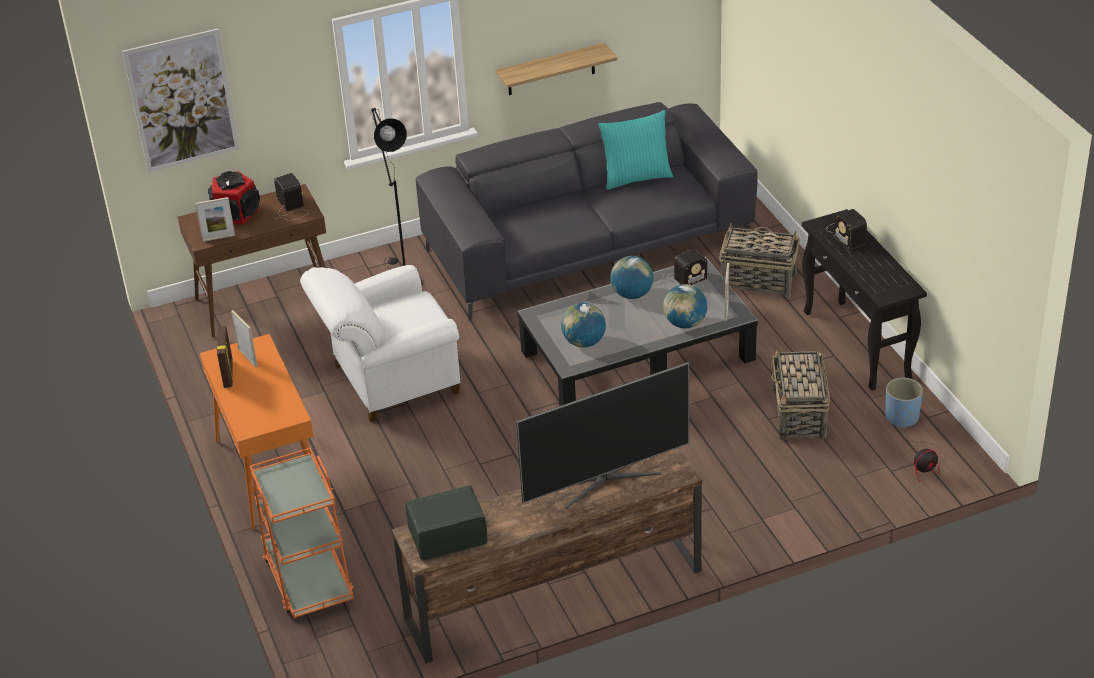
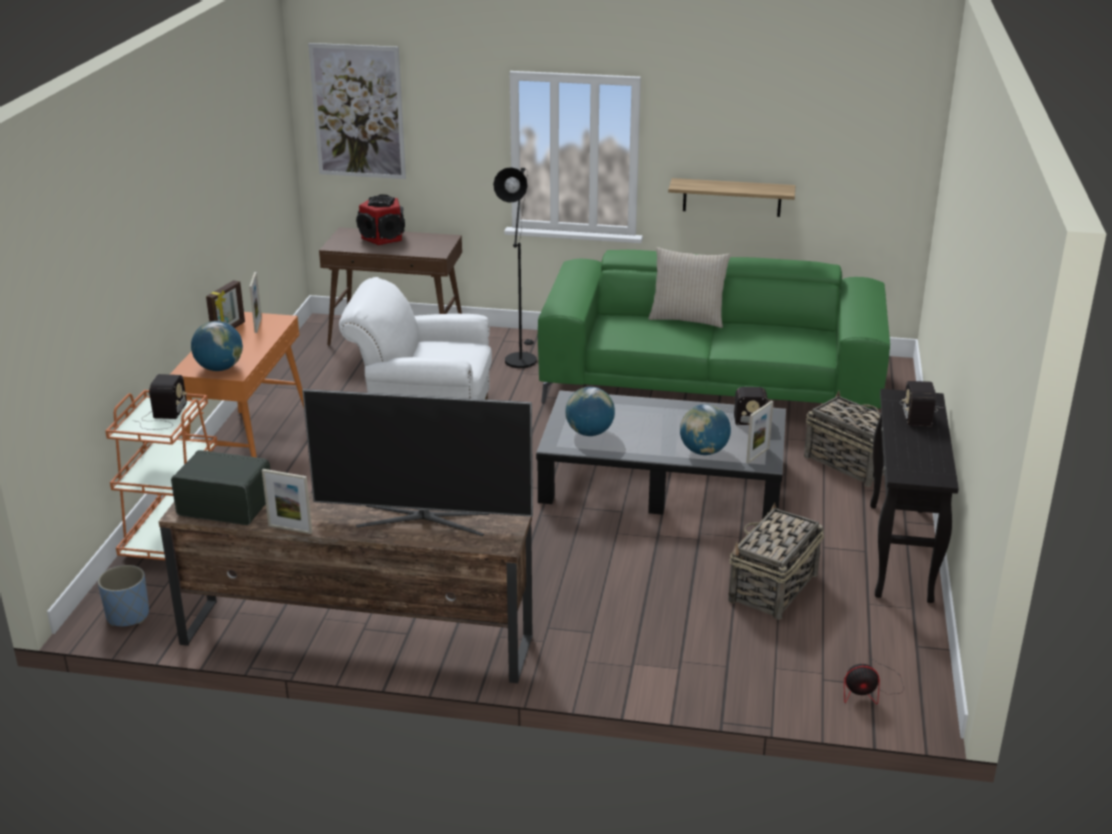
camera: 30 degrees right, 10 degrees down
picture frame [195,197,235,242] -> picture frame moved to [262,469,312,534]
radio [274,173,308,221] -> radio moved to [136,374,187,430]
grey sofa [416,102,757,321] -> green sofa [538,250,890,411]
turquoise pillow [599,110,673,190] -> none
globe [610,256,654,299] -> globe moved to [191,321,243,371]
blue planter [885,378,923,428] -> blue planter moved to [98,565,149,626]
none -> beige pillow [648,247,731,328]

